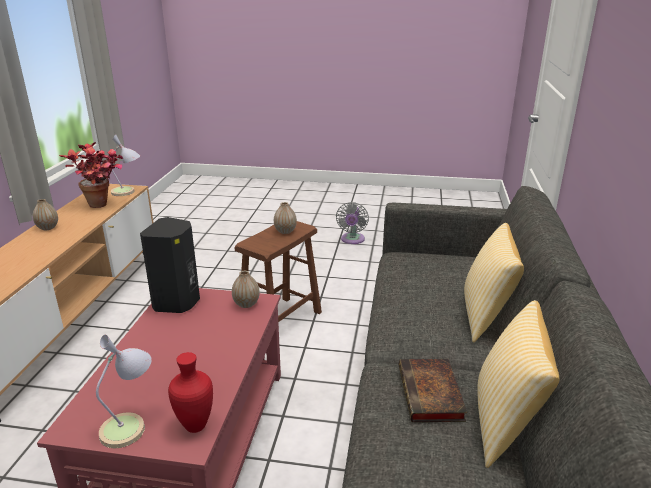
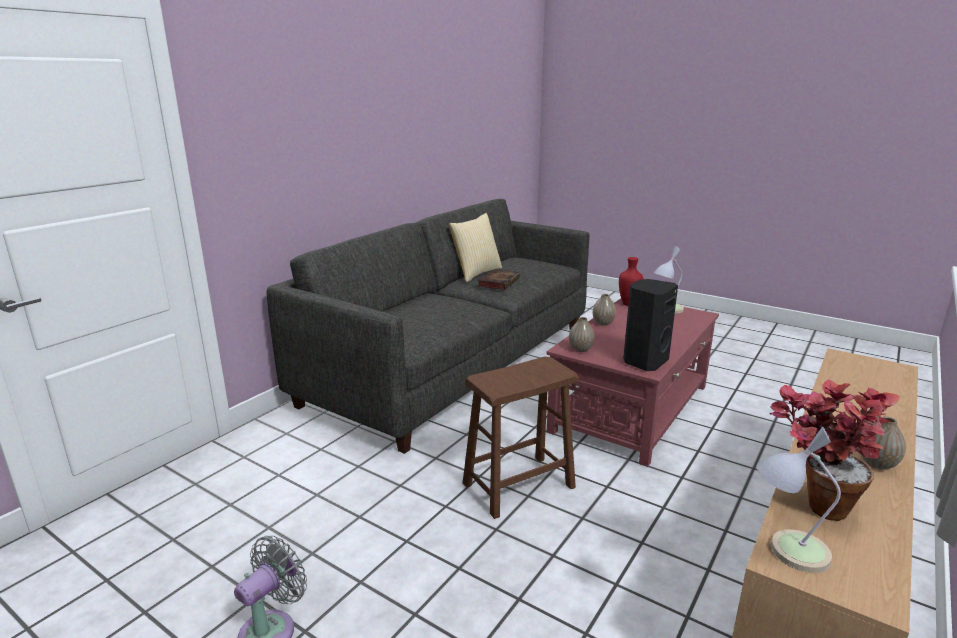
camera: 155 degrees left, 5 degrees down
vase [274,202,297,234] -> vase moved to [593,294,616,326]
pillow [464,223,524,342] -> none

